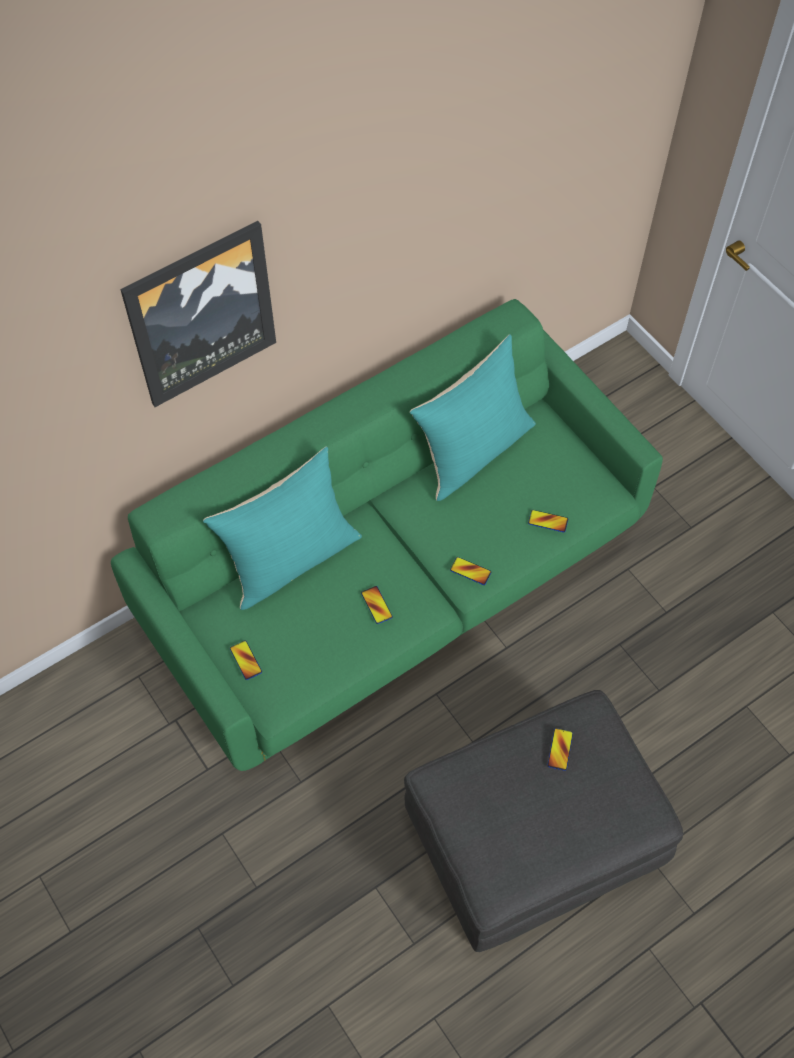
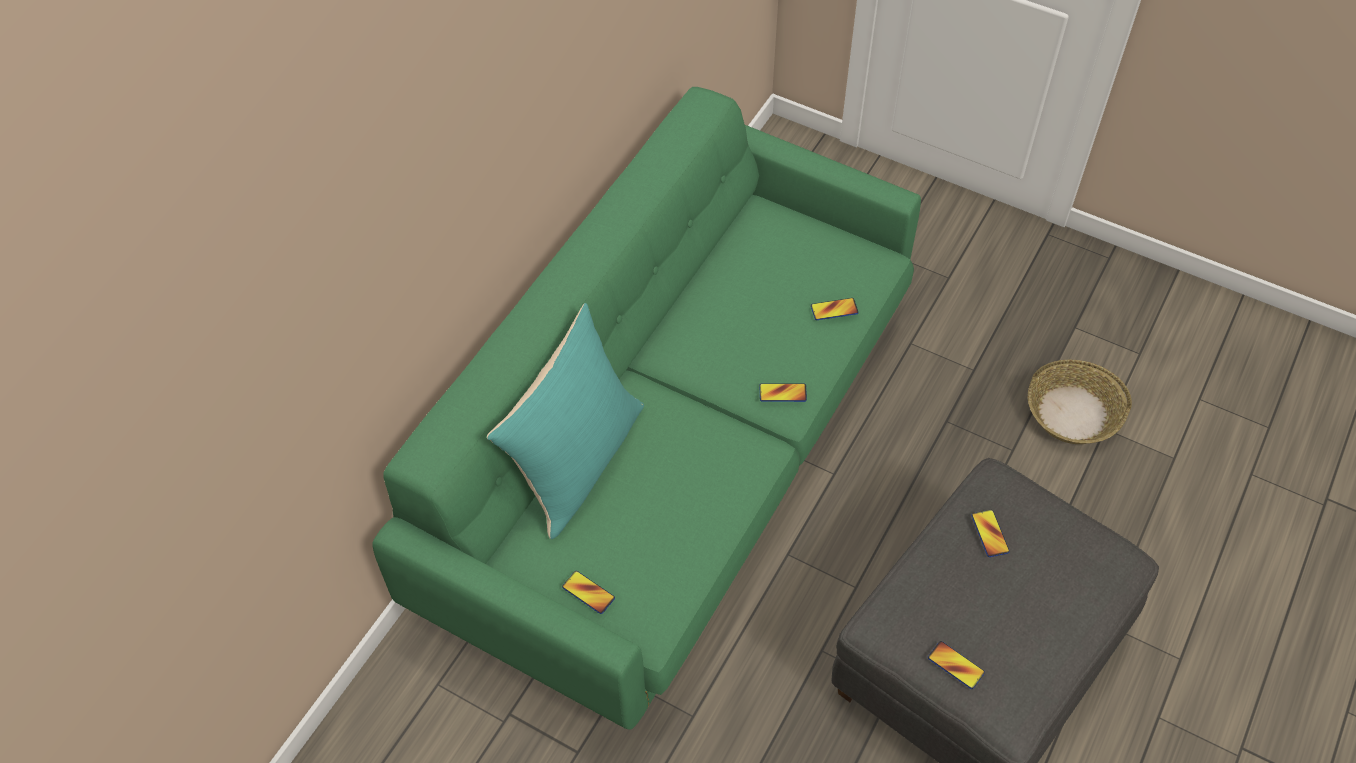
camera: 25 degrees left, 5 degrees down
picture [120,221,276,407] -> none
phone [361,586,393,624] -> phone moved to [928,641,985,689]
turquoise pillow [410,334,536,501] -> none
none -> basket [1028,360,1132,444]

